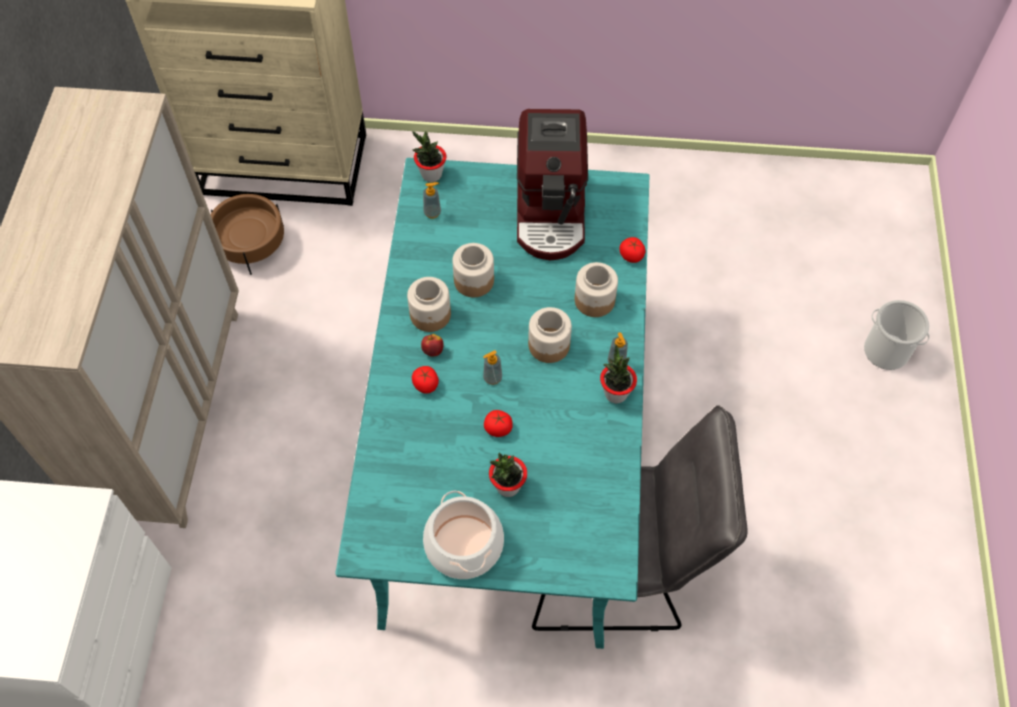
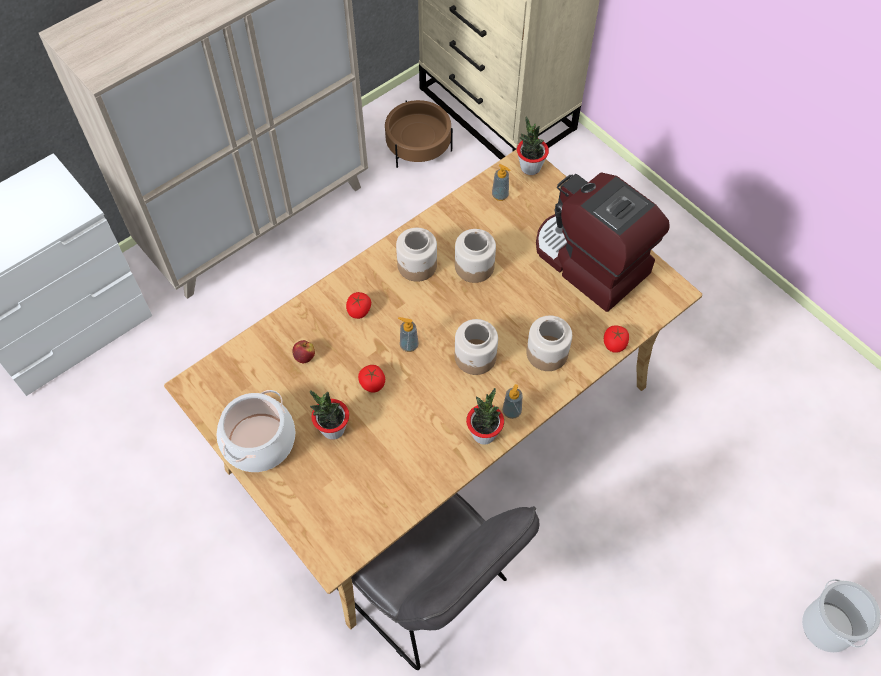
camera: 45 degrees right, 0 degrees up
turquoise dining table [335,158,649,649] -> beige dining table [164,149,702,629]
apple [421,334,444,357] -> apple moved to [292,340,315,363]
coffee machine [517,109,588,260] -> coffee machine turned 90 degrees clockwise [536,172,670,312]

